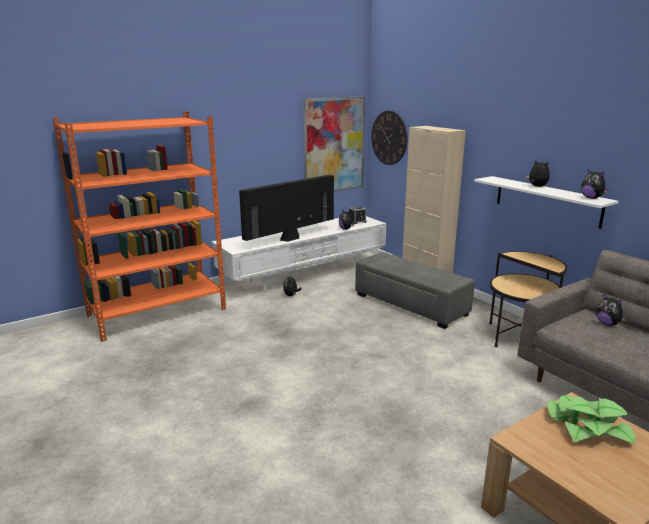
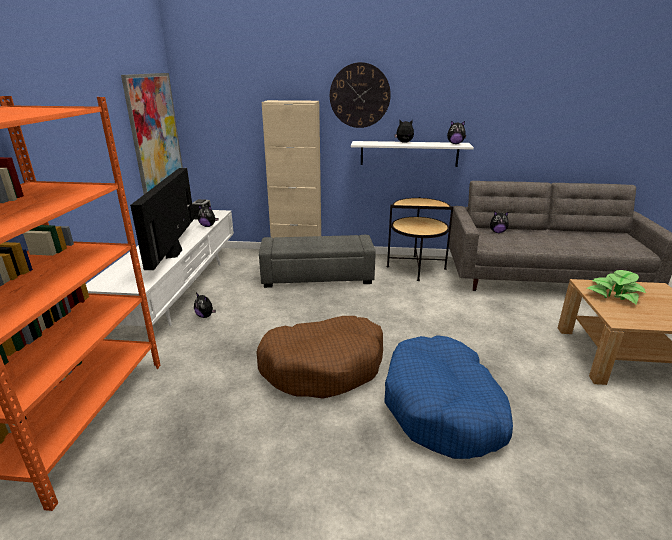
camera: 50 degrees left, 5 degrees up
wall clock [371,111,407,165] -> wall clock moved to [330,62,391,128]
none -> brown dog bed [256,316,383,399]
none -> blue dog bed [384,335,513,459]

